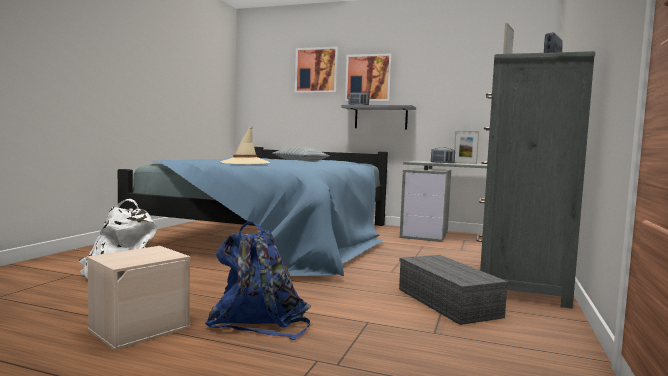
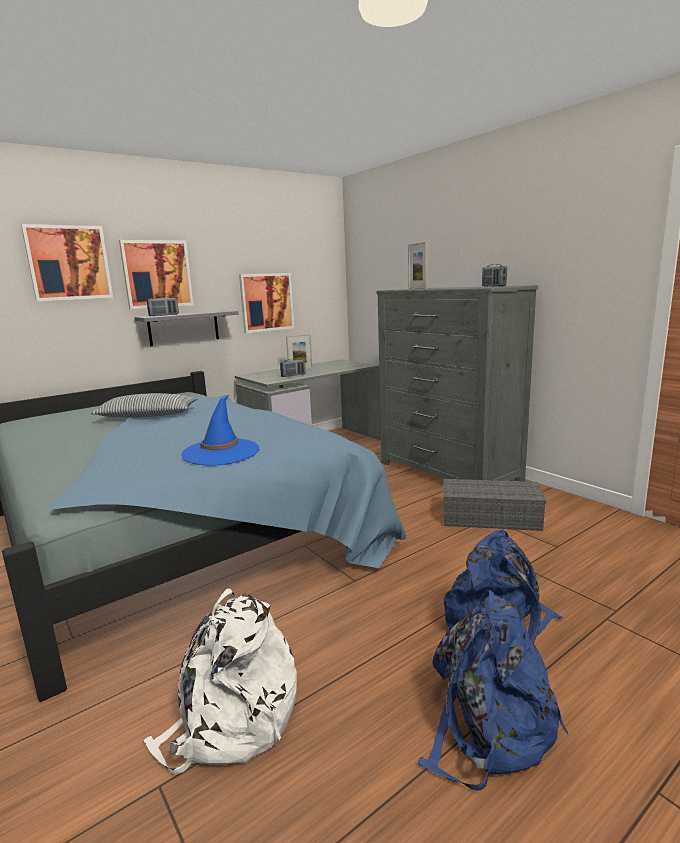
camera: 55 degrees left, 10 degrees up
beige storage box [86,246,190,350] -> blue backpack [417,589,568,791]
beige hat [220,126,270,165] -> blue hat [181,395,259,466]
none -> picture [239,273,294,333]

